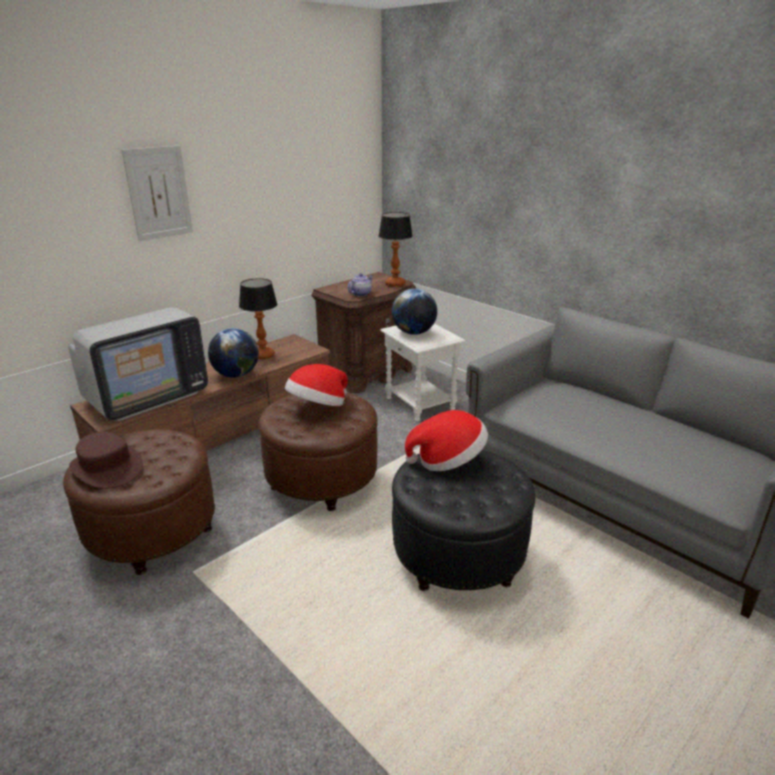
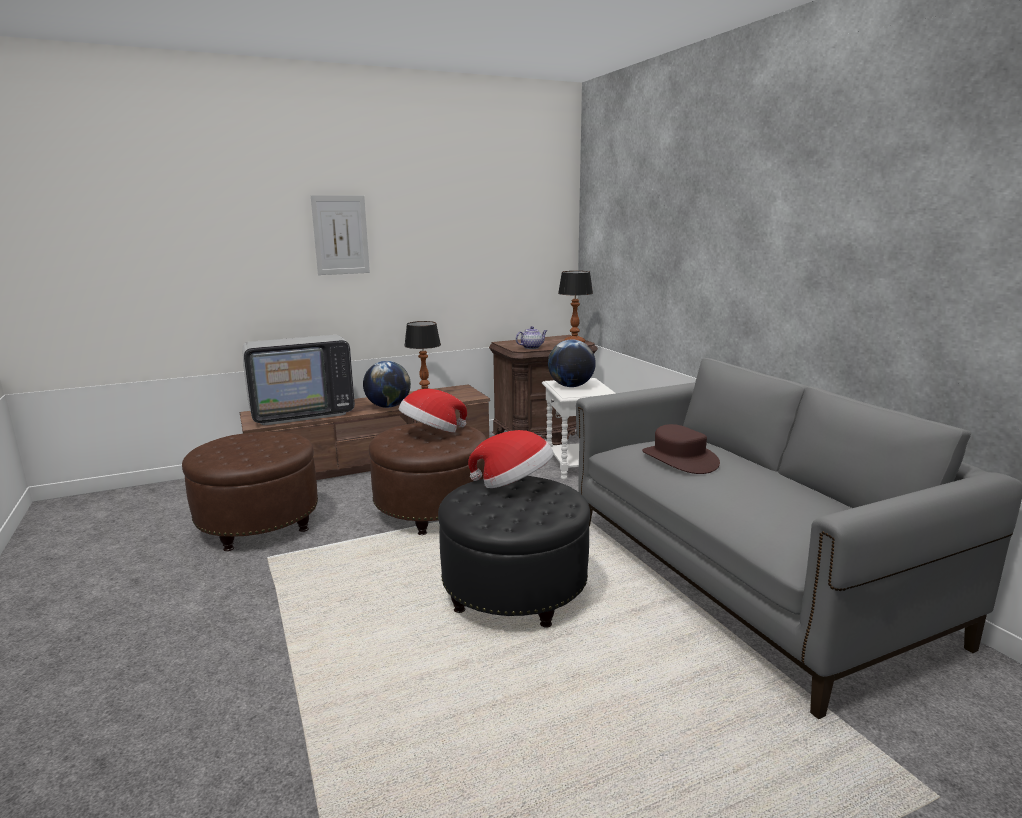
camera: 20 degrees right, 10 degrees down
brown hat [69,431,143,489] -> brown hat moved to [642,424,720,474]

